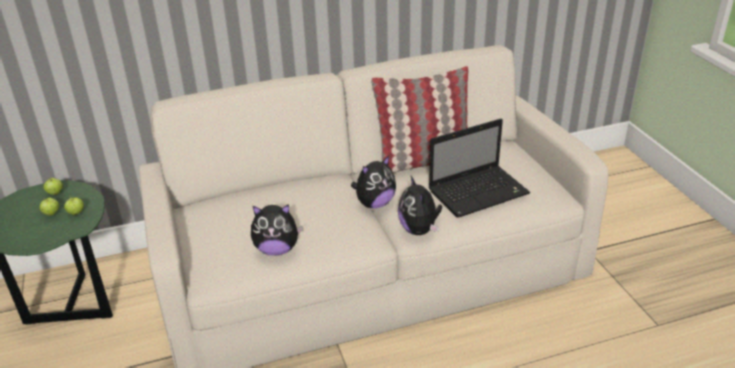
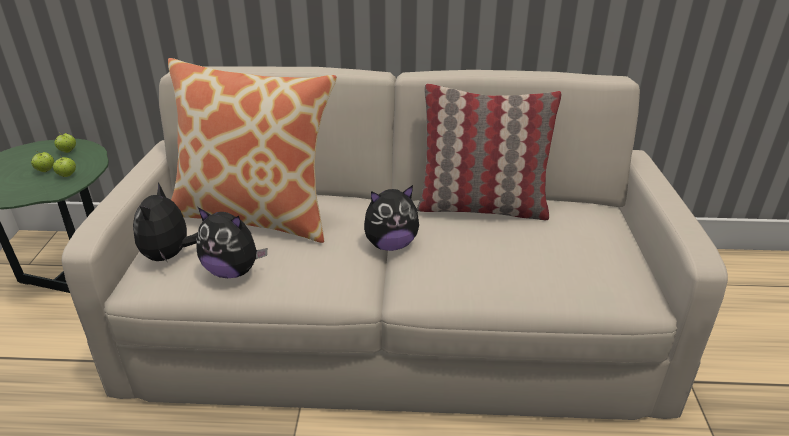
camera: 20 degrees right, 0 degrees up
plush toy [398,176,442,235] -> plush toy moved to [133,183,198,261]
laptop [429,119,530,218] -> none
none -> pillow [168,58,337,243]

